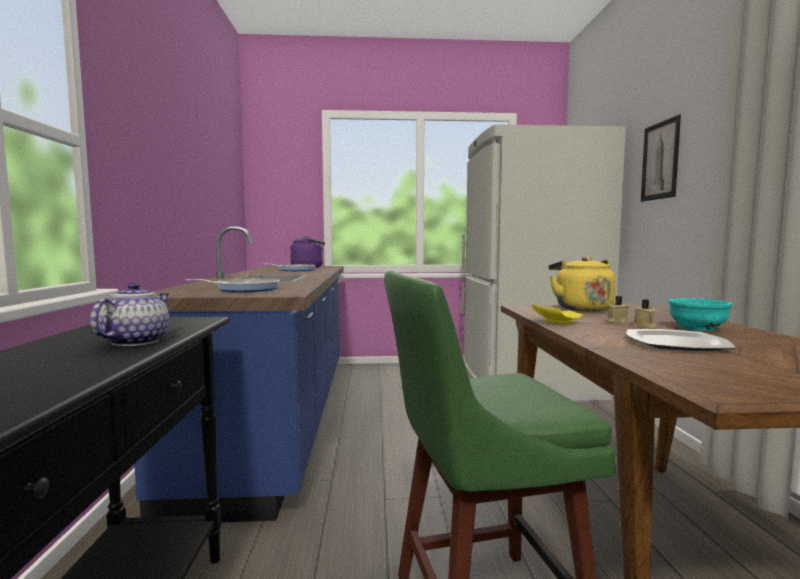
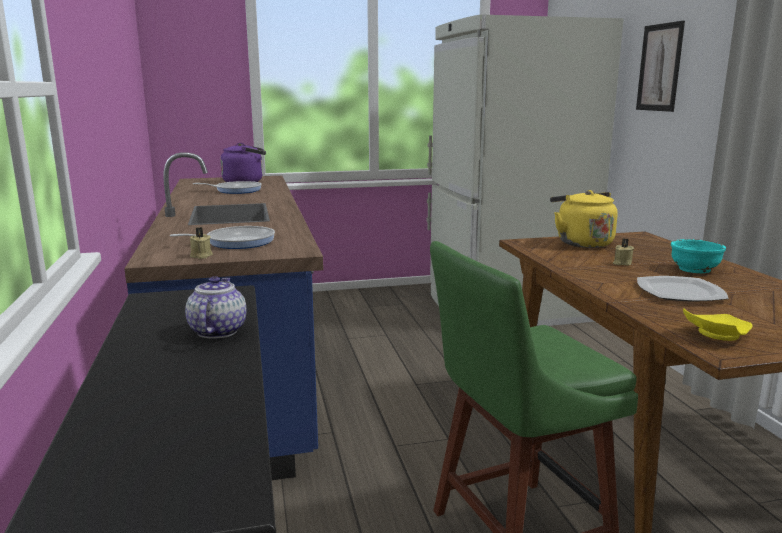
camera: 10 degrees left, 10 degrees up
yellow plate [532,303,582,325] -> yellow plate moved to [683,308,753,341]
beige candle [633,299,656,329] -> beige candle moved to [190,227,213,259]

